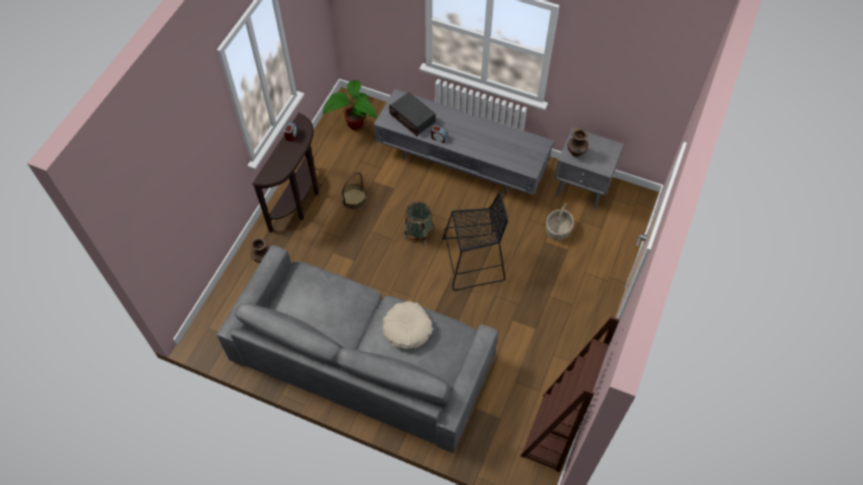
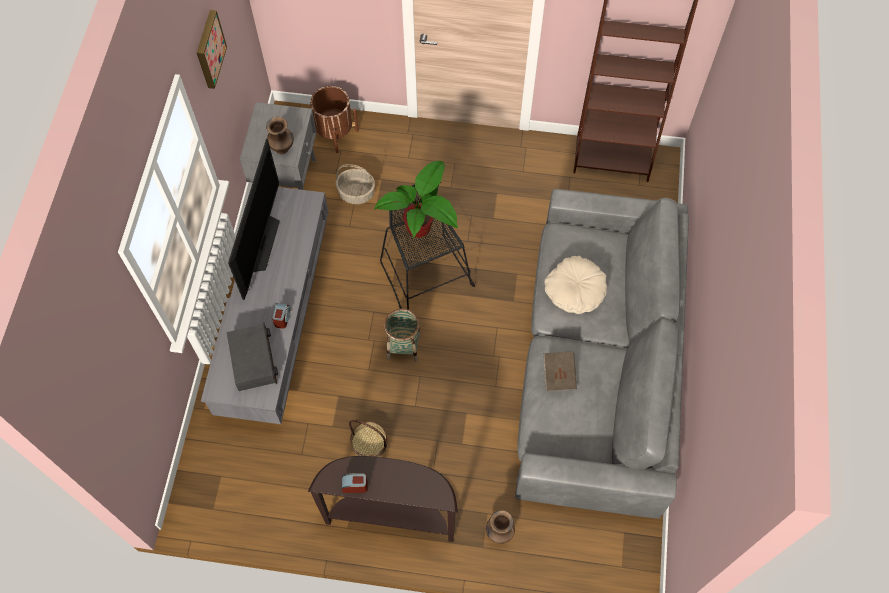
camera: 105 degrees left, 5 degrees up
potted plant [323,80,377,131] -> potted plant moved to [374,161,458,238]
radio [389,92,436,137] -> radio turned 45 degrees counterclockwise [227,322,278,391]
none -> picture [197,10,227,89]
none -> television [228,139,280,300]
none -> brown planter [310,86,359,153]
none -> brown book [544,351,577,391]

